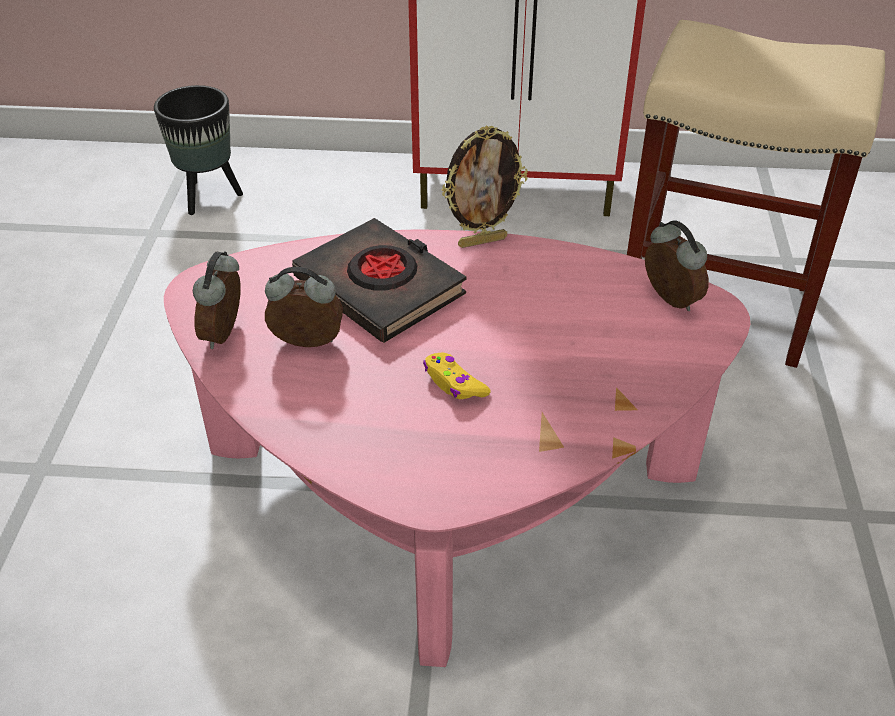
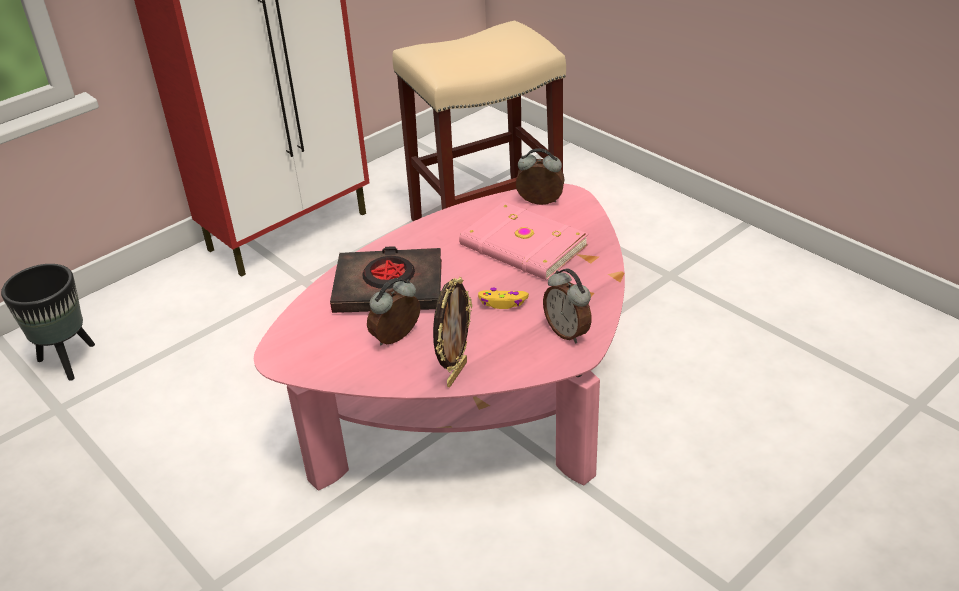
camera: 45 degrees left, 5 degrees down
alarm clock [193,251,241,349] -> alarm clock moved to [543,268,591,343]
picture frame [442,125,528,248] -> picture frame moved to [433,277,472,387]
none -> pink book [459,202,588,281]

